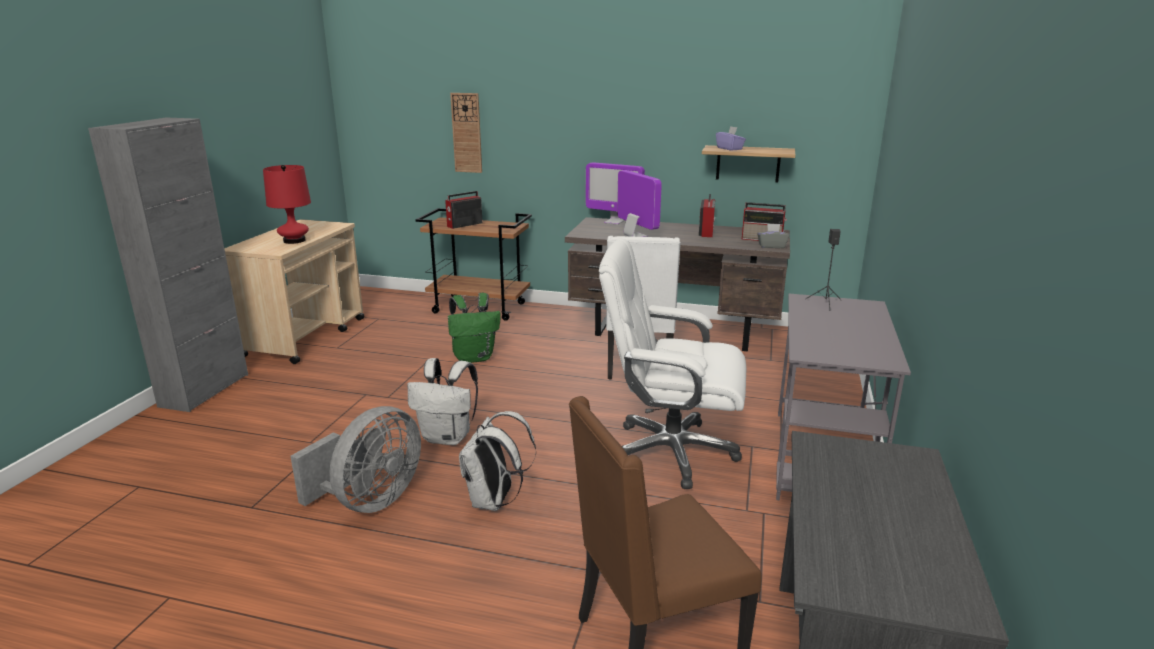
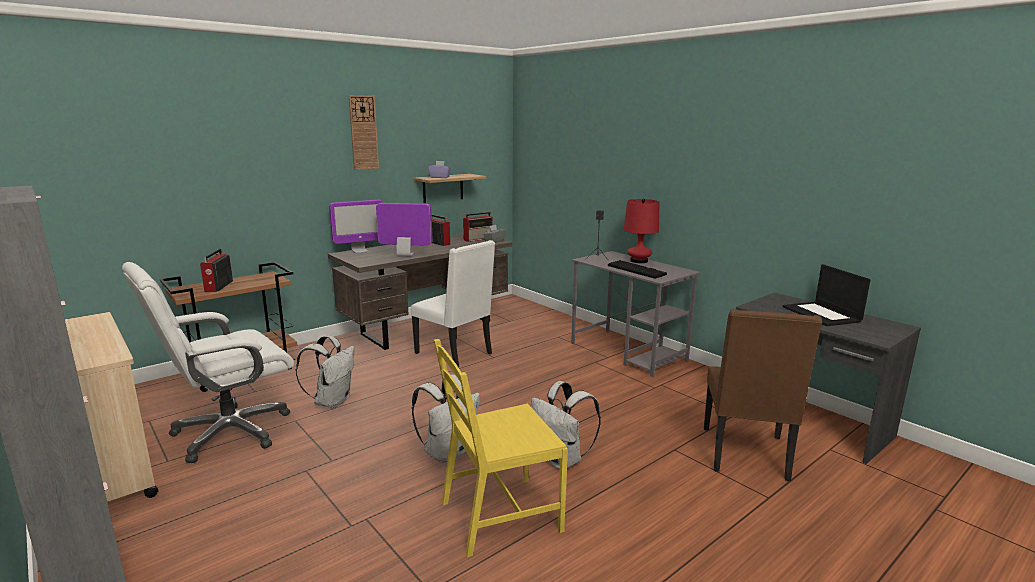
camera: 55 degrees left, 5 degrees down
red table lamp [263,165,311,244] -> red table lamp moved to [624,199,659,263]
grey fan [290,406,421,513] -> yellow chair [434,339,568,557]
green backpack [448,293,501,363] -> white backpack [296,335,354,409]
wall clock [450,93,482,173] -> wall clock moved to [349,95,379,170]
white office chair [599,238,746,489] -> white office chair moved to [122,262,294,463]
none -> keyboard [608,260,667,279]
none -> laptop [783,264,871,326]

